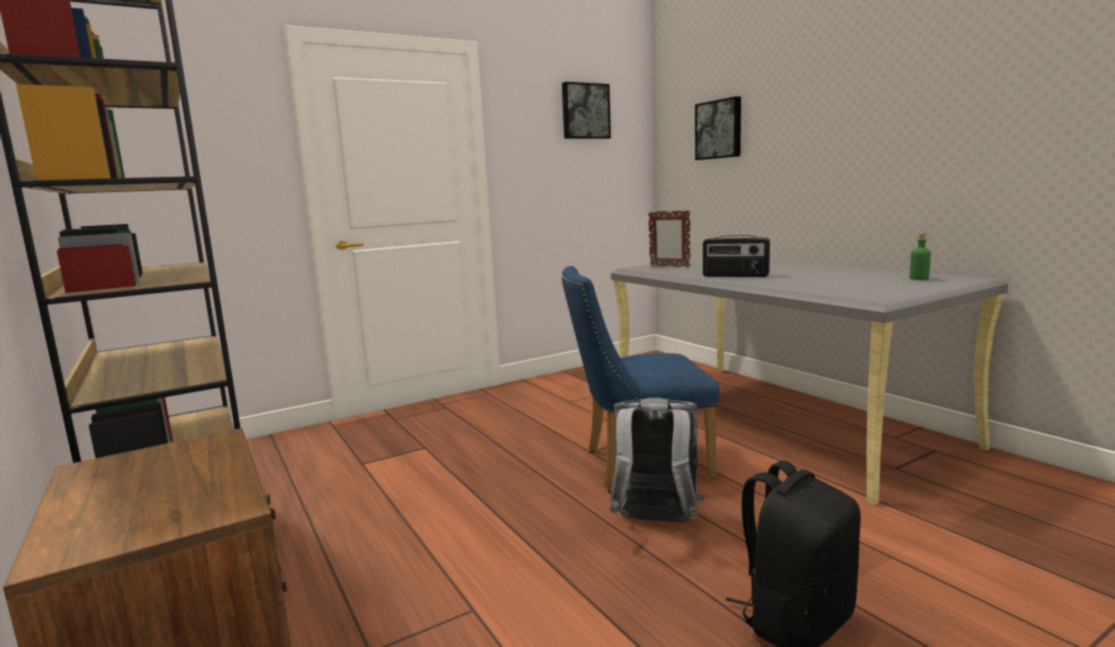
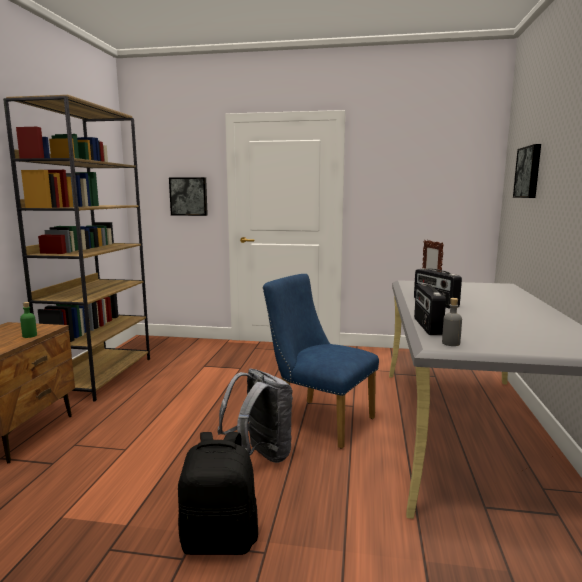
camera: 40 degrees right, 0 degrees up
picture [562,82,611,139] -> picture moved to [169,177,208,216]
green bottle [910,233,931,280] -> green bottle moved to [20,302,37,338]
none -> radio [414,283,446,335]
none -> grey bottle [442,298,462,346]

